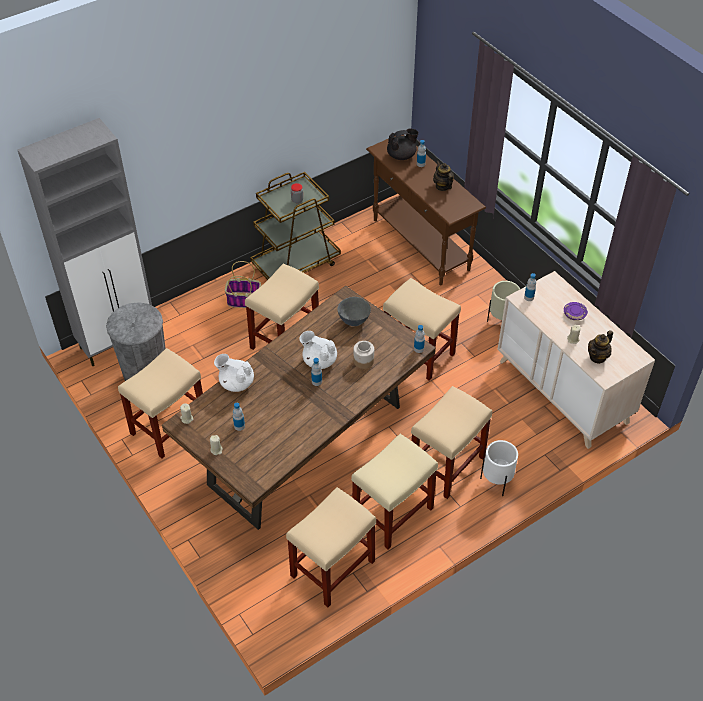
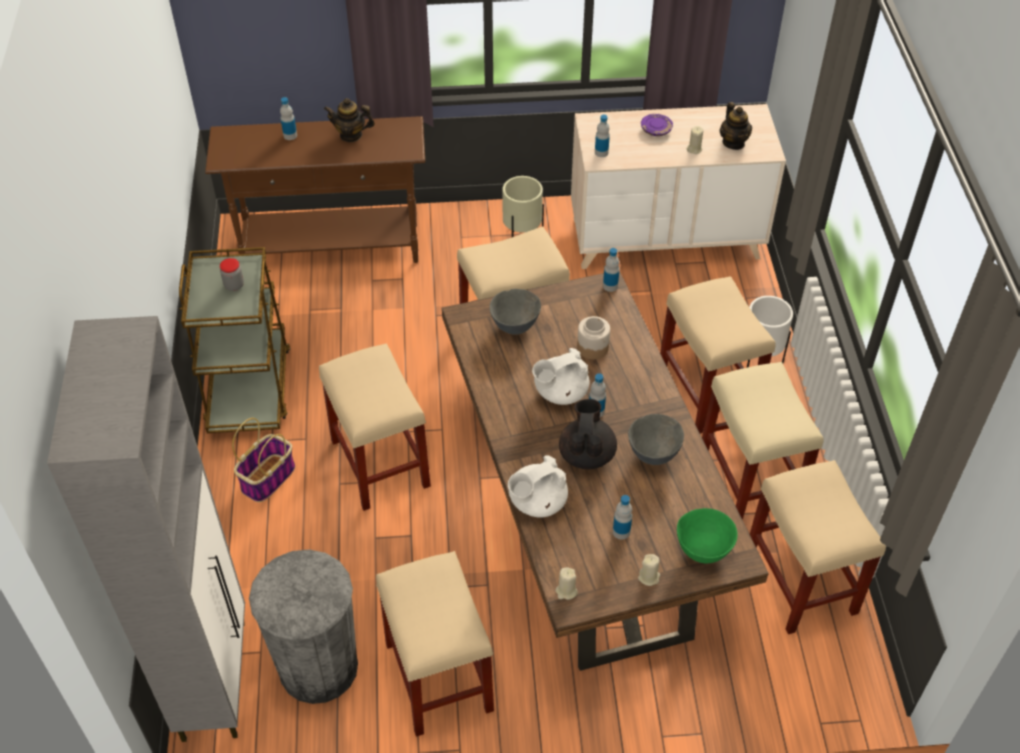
camera: 60 degrees left, 0 degrees up
black teapot [387,128,419,160] -> black teapot moved to [559,399,617,470]
none -> grey bowl [628,414,684,465]
none -> green bowl [677,508,738,563]

